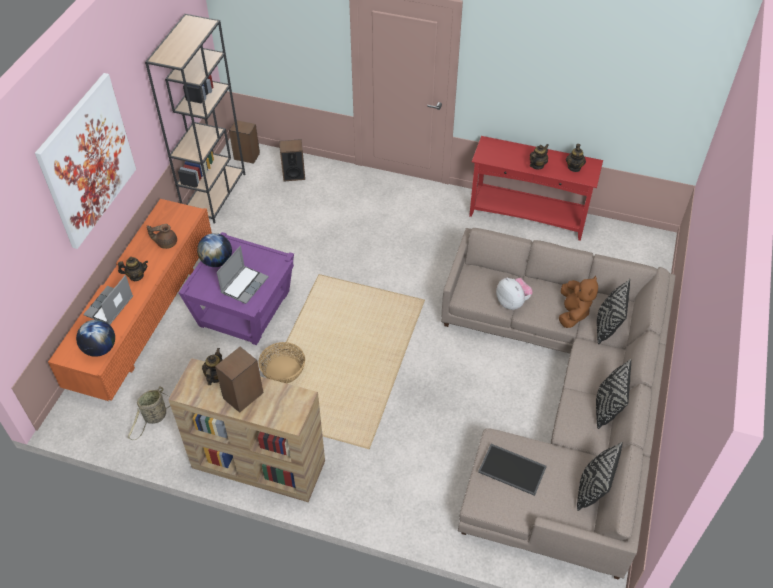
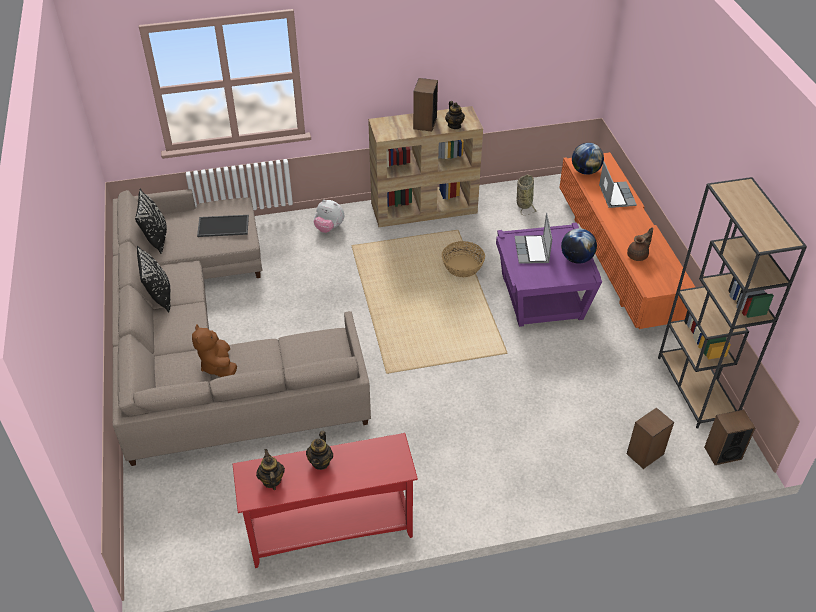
camera: 150 degrees right, 5 degrees down
picture [35,73,136,249] -> none
teapot [118,257,148,281] -> none
plush toy [496,278,533,310] -> plush toy moved to [313,200,344,233]
black pillow [597,279,630,344] -> none

